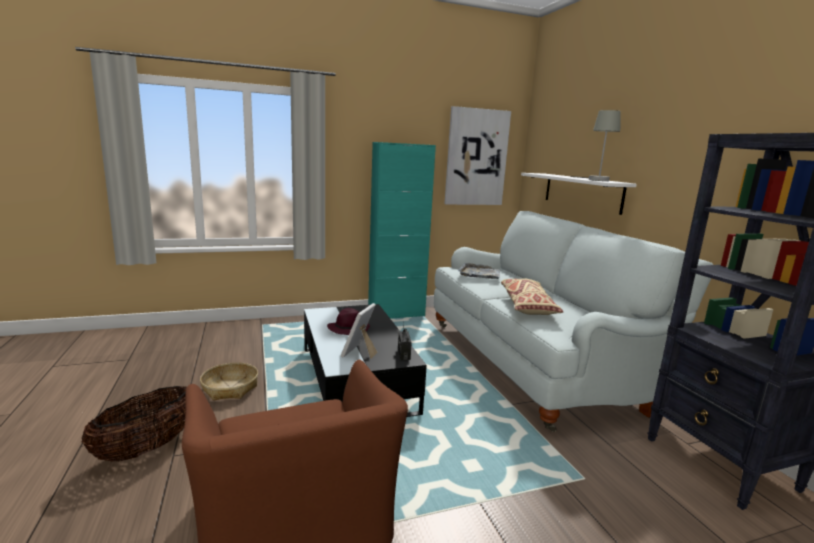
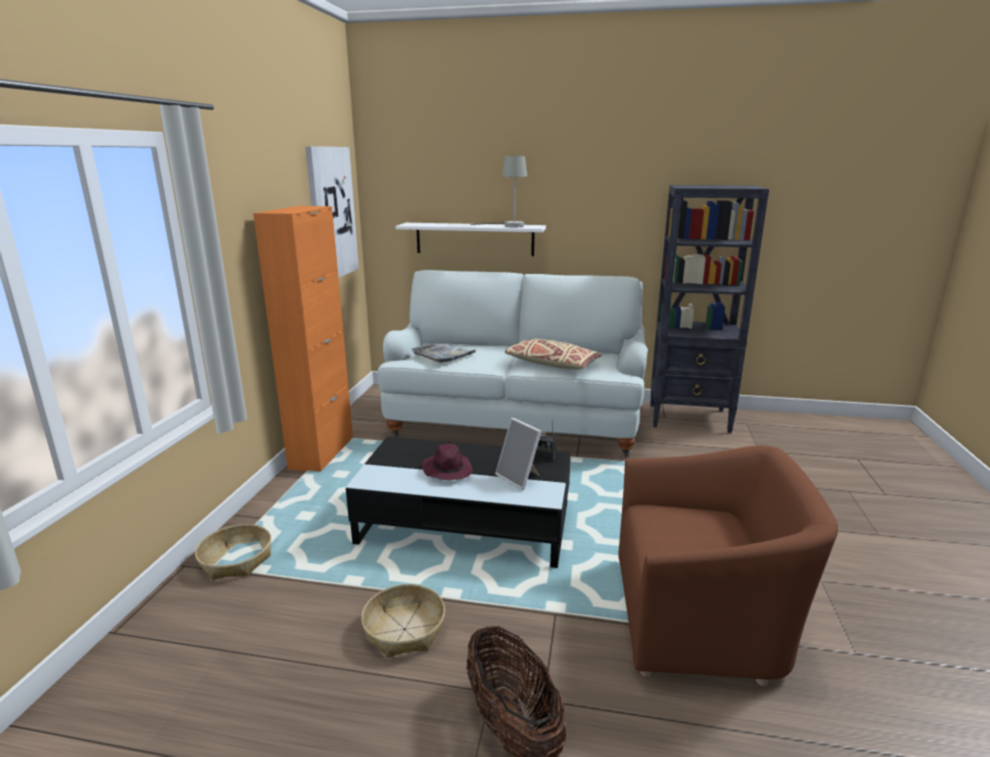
camera: 60 degrees left, 5 degrees up
turquoise cabinet [368,142,436,319] -> orange cabinet [253,206,353,472]
none -> basket [195,524,271,580]

